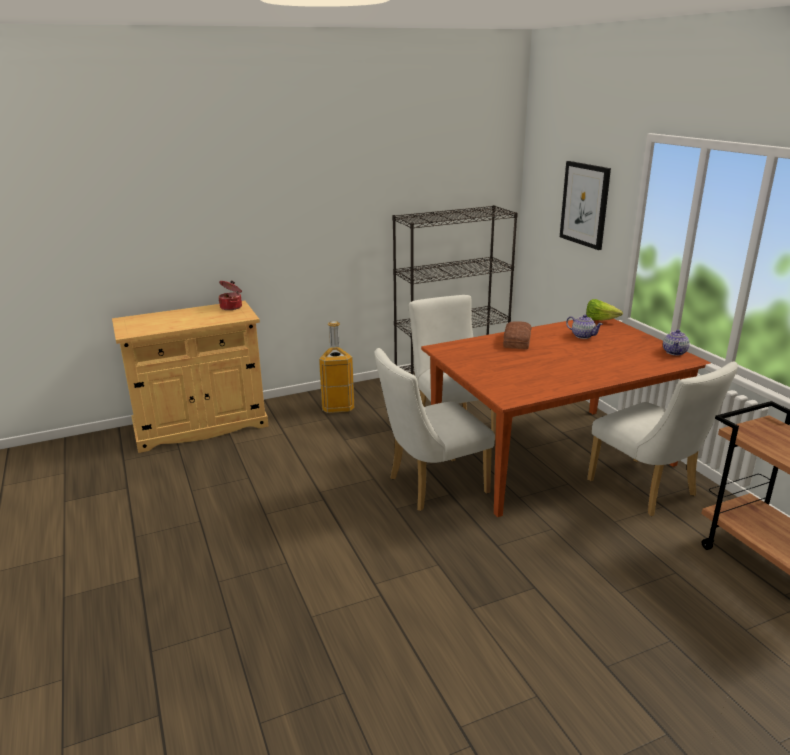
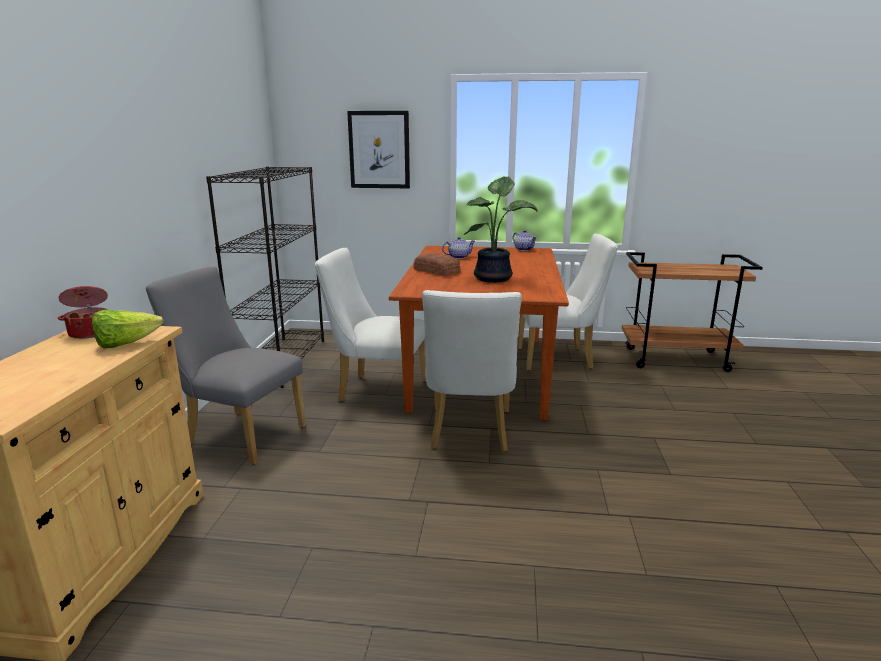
camera: 60 degrees left, 5 degrees down
trash can [319,321,354,413] -> grey chair [146,266,306,465]
lettuce [586,299,623,320] -> lettuce moved to [92,310,163,349]
none -> potted plant [464,176,537,283]

